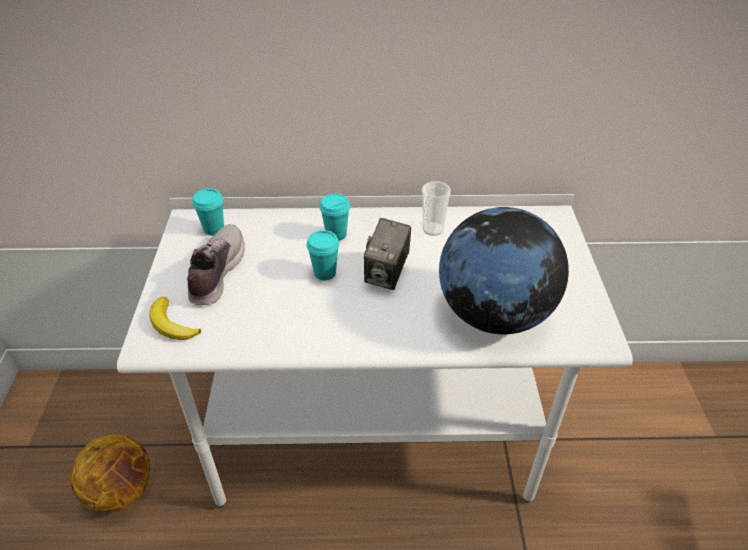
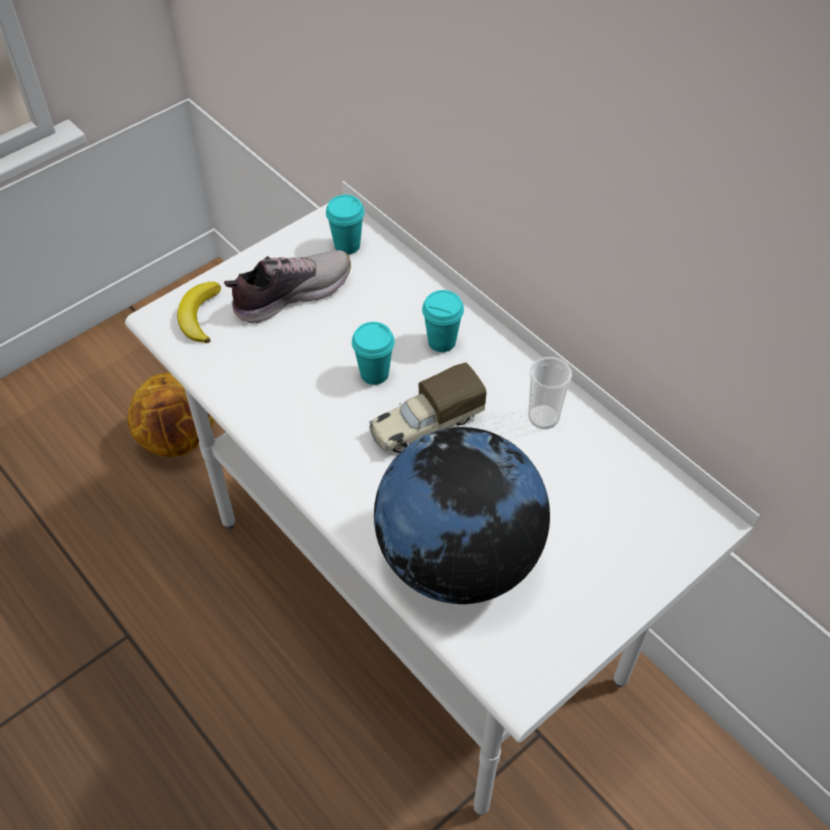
camera: 50 degrees right, 10 degrees up
camera [364,218,411,290] -> toy truck [369,362,487,454]

